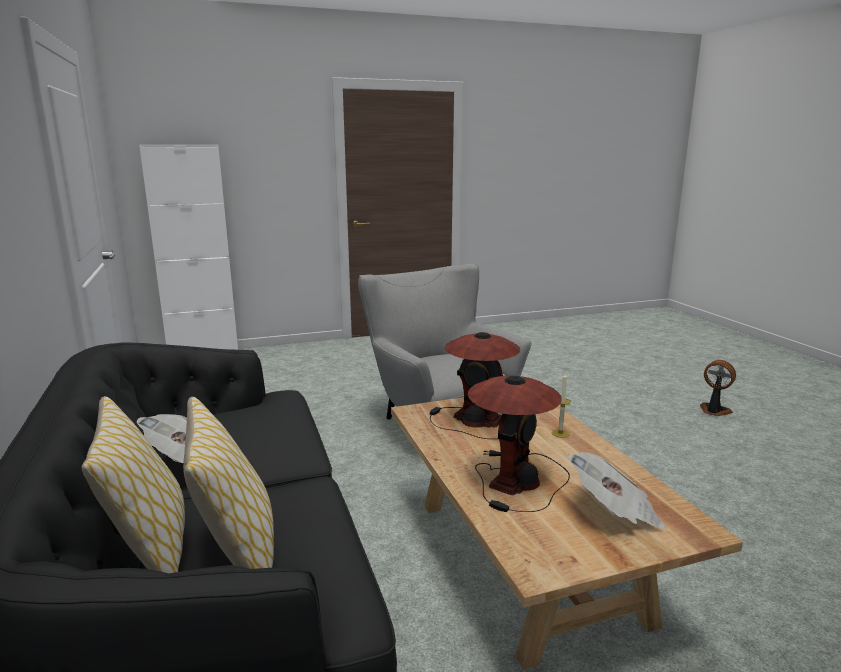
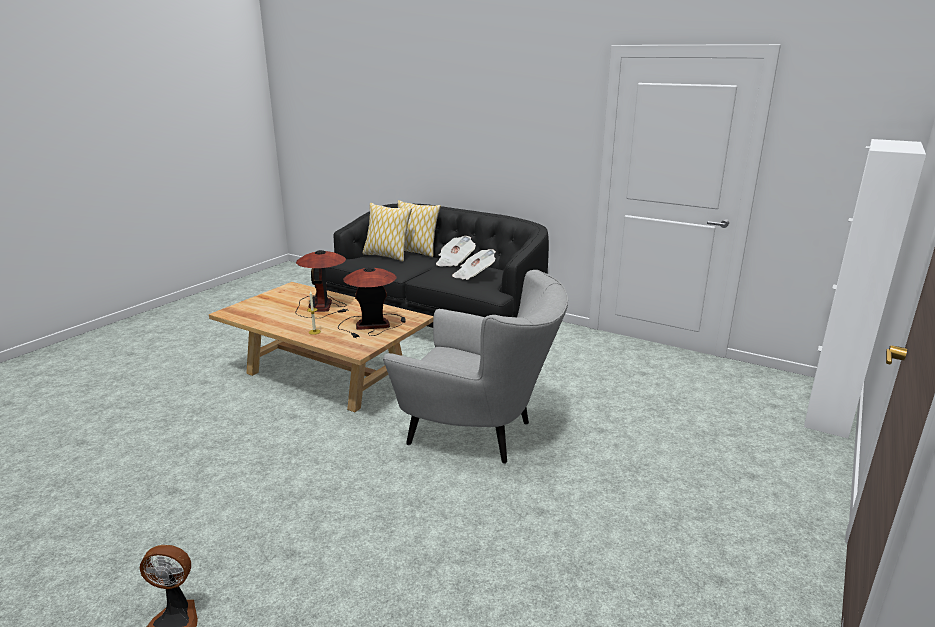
camera: 140 degrees right, 5 degrees up
newspaper [568,452,666,529] -> newspaper moved to [452,249,496,280]

